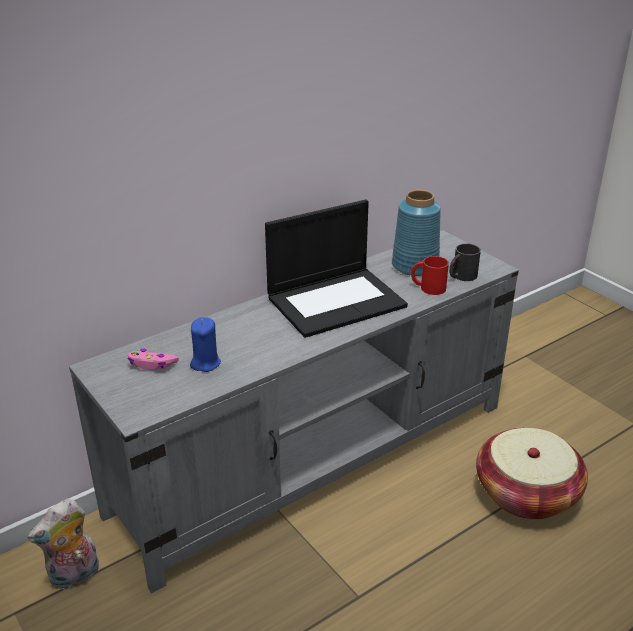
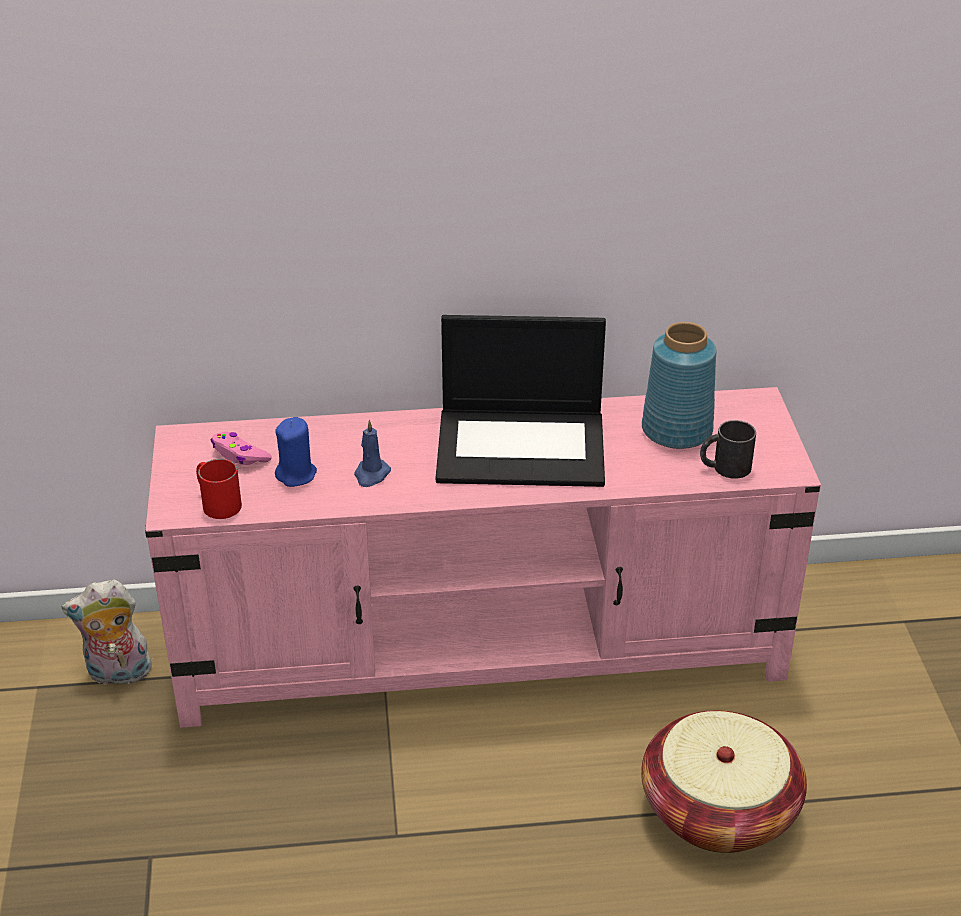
camera: 30 degrees right, 5 degrees up
grey tv stand [69,230,519,593] -> pink tv stand [145,387,821,728]
red mug [411,256,449,295] -> red mug moved to [196,459,242,519]
none -> blue candle [354,420,391,487]

